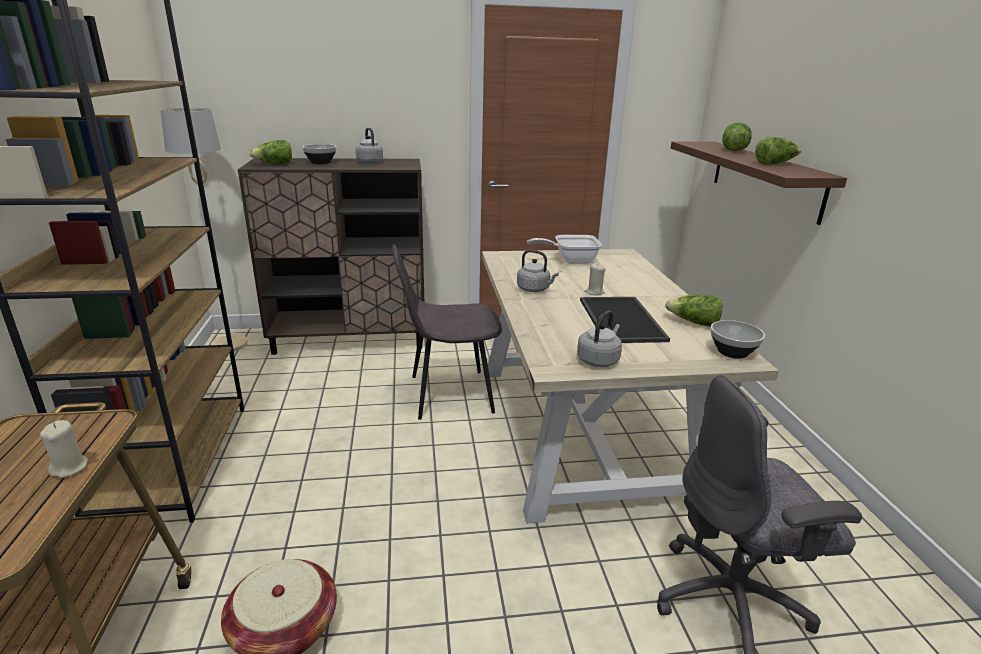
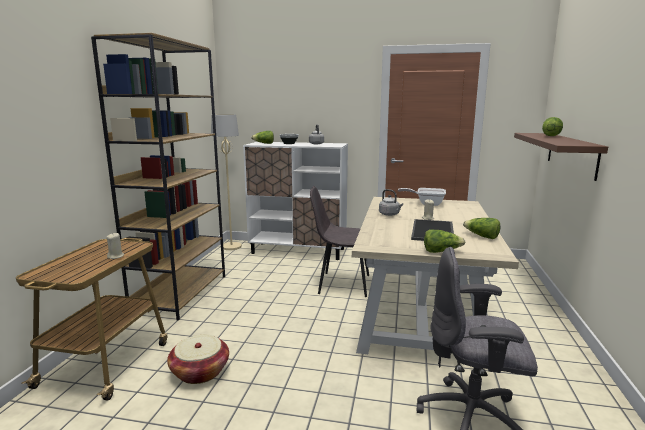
camera: 20 degrees right, 10 degrees down
brown cabinet [238,158,424,355] -> white cabinet [243,142,348,260]
grey kettle [577,311,622,367] -> none
bowl [711,320,765,359] -> none
lettuce [755,137,801,165] -> lettuce moved to [424,229,465,253]

